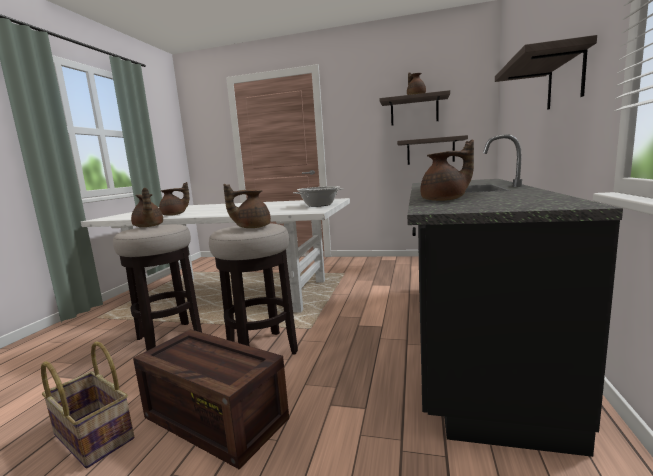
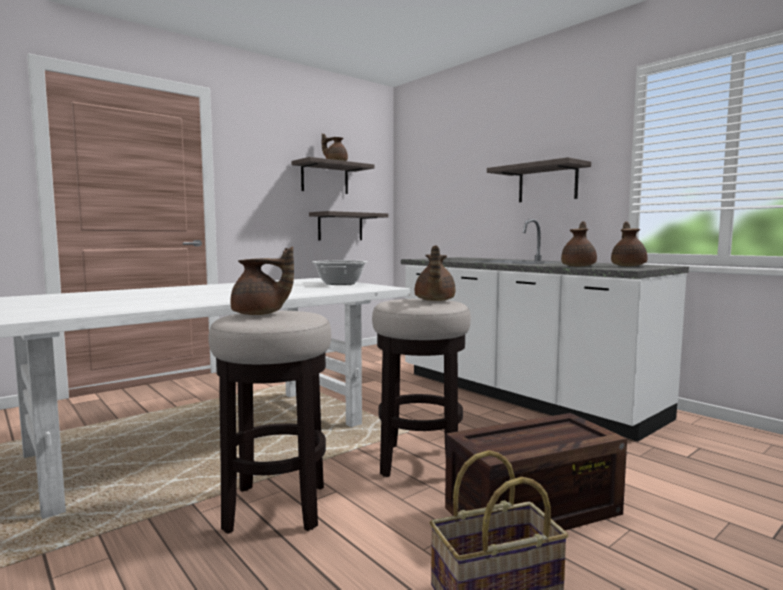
camera: 55 degrees left, 5 degrees down
brown teapot [159,182,189,216] -> brown teapot moved to [611,221,647,266]
black counter [407,134,623,457] -> white counter [401,219,689,441]

